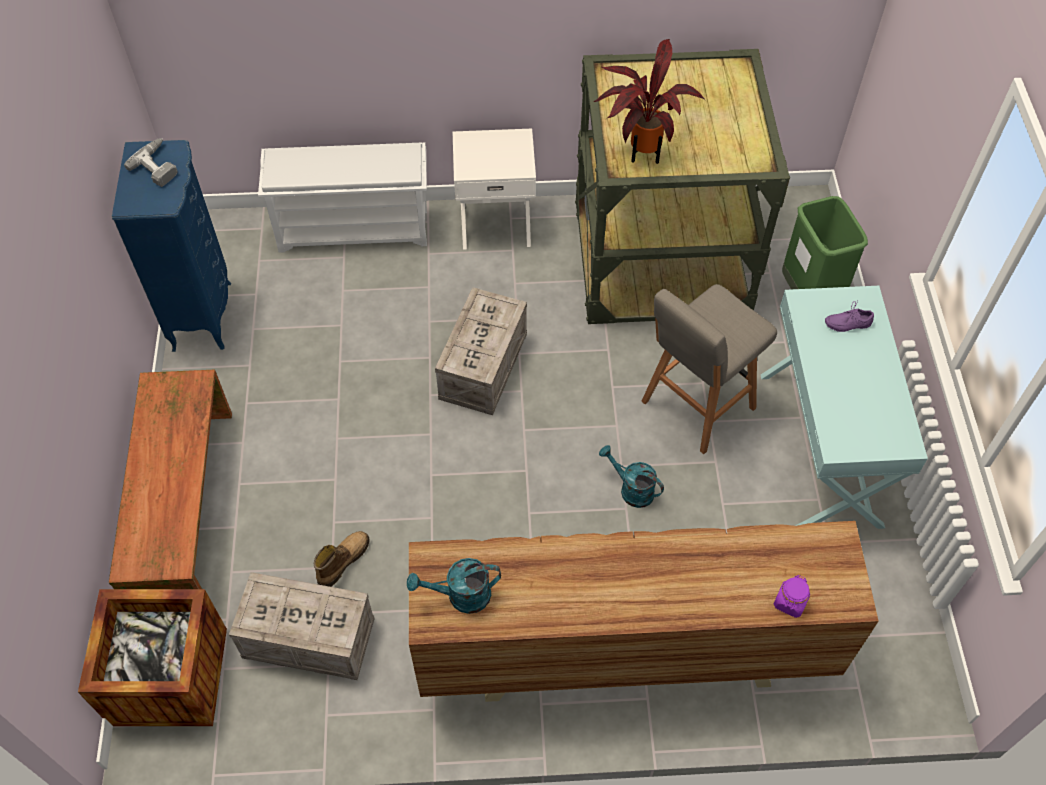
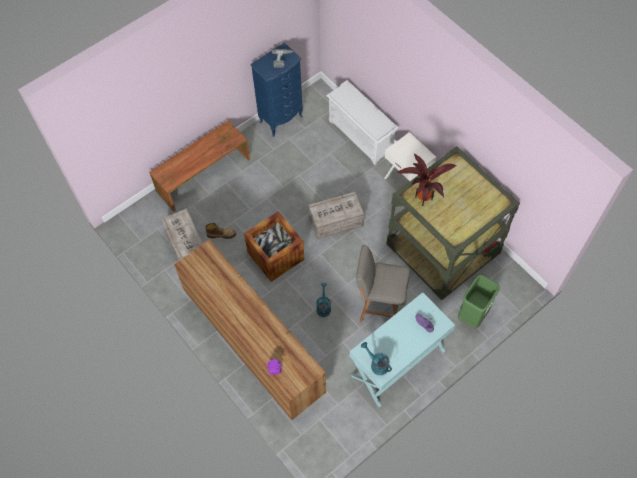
camera: 55 degrees right, 5 degrees up
crate [78,589,227,726] -> crate moved to [244,211,304,282]
turquoise watering can [407,558,501,614] -> turquoise watering can moved to [361,342,392,375]

